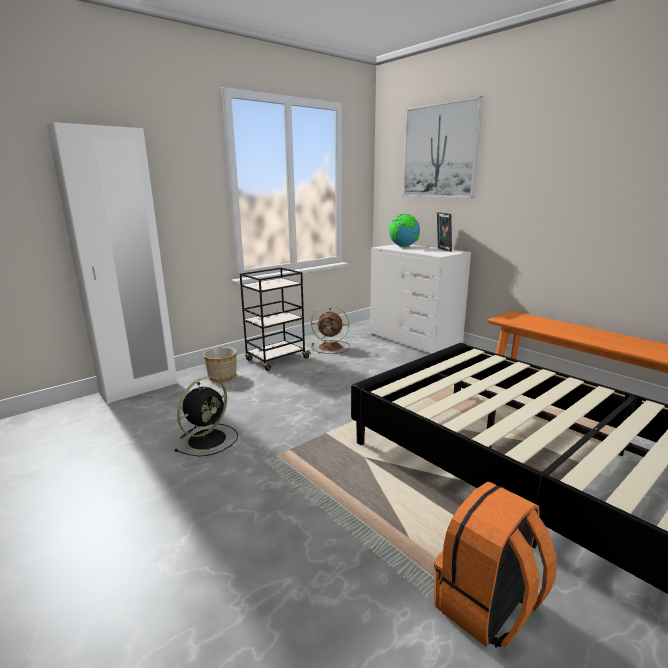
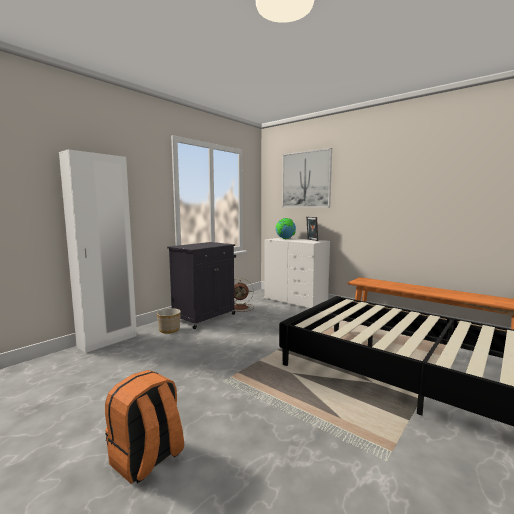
camera: 10 degrees left, 10 degrees down
black fan [175,377,238,457] -> none
black cart [240,268,311,371] -> black cabinet [167,242,236,329]
orange backpack [434,482,557,648] -> orange backpack moved to [105,370,184,484]

